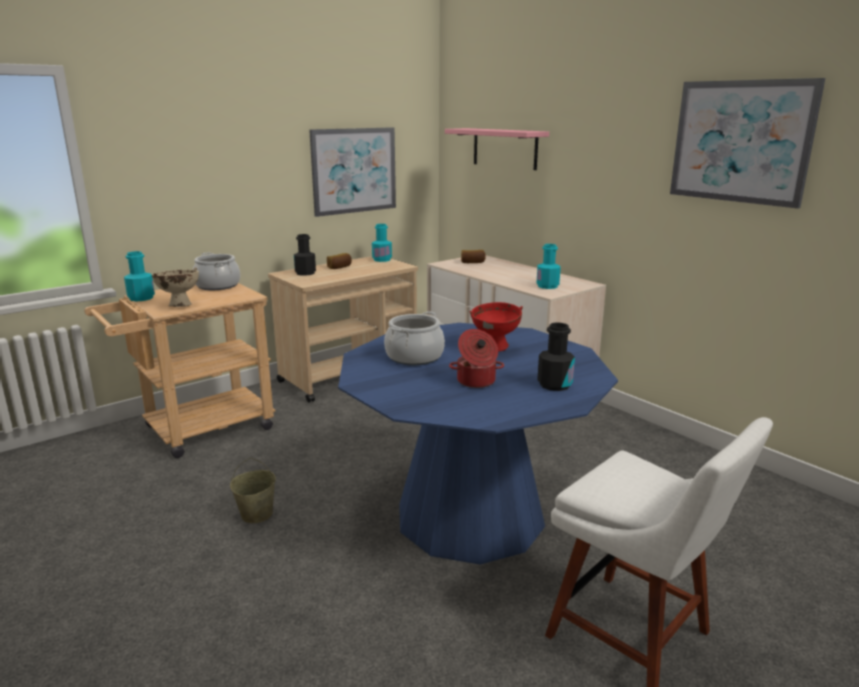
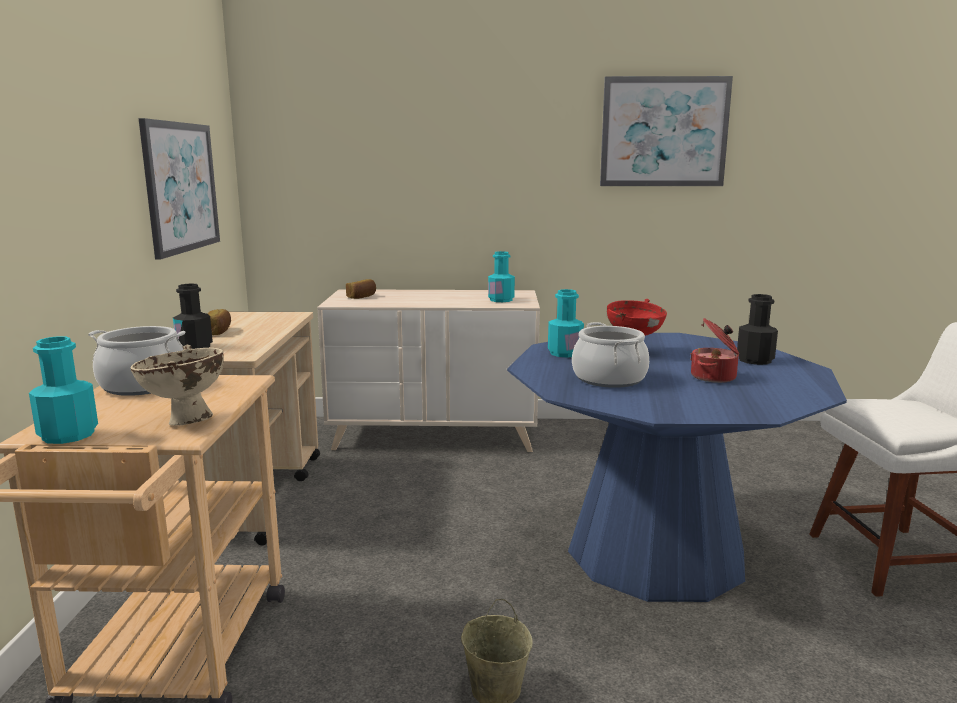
camera: 50 degrees left, 5 degrees down
turquoise bottle [372,224,392,262] -> turquoise bottle moved to [548,289,584,358]
pink shelf [445,128,549,170] -> none

